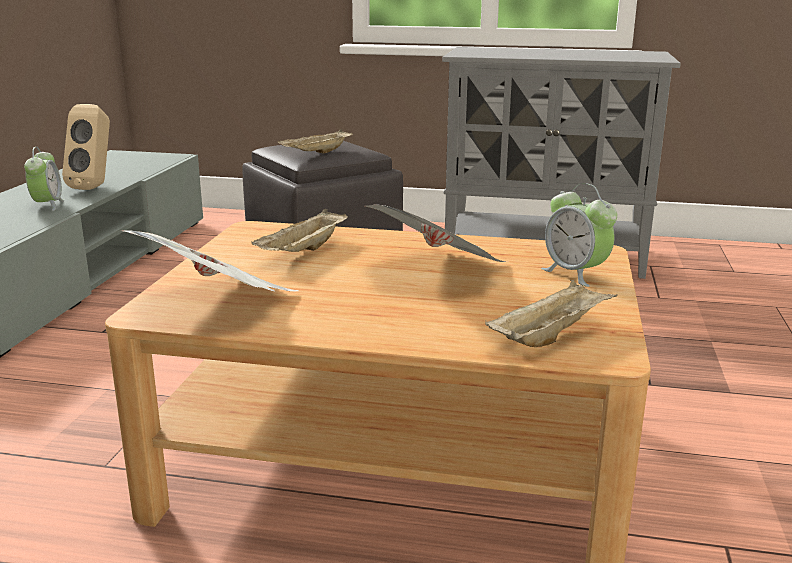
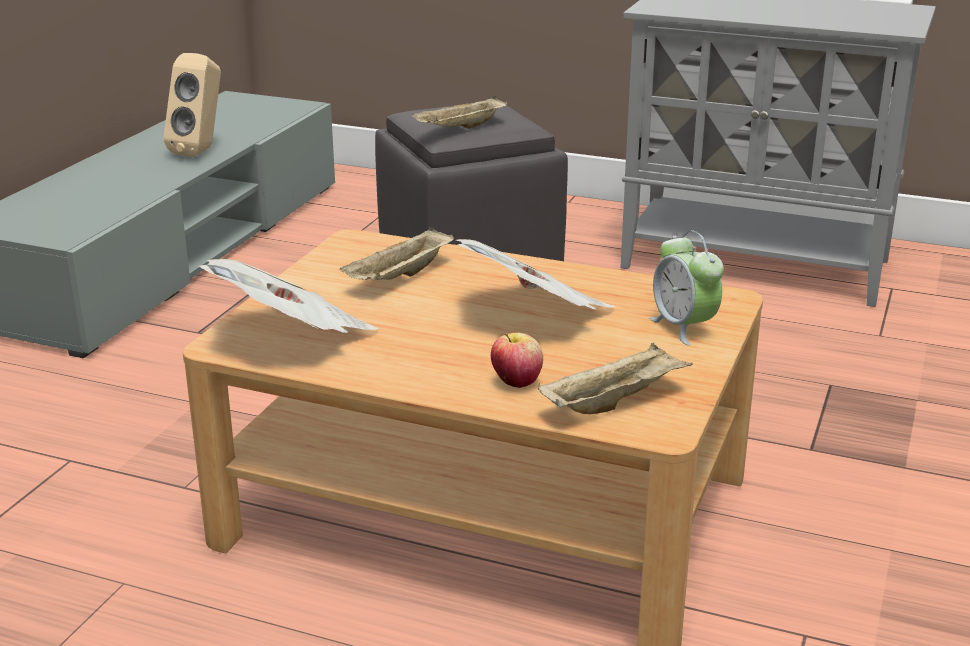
camera: 10 degrees right, 5 degrees up
alarm clock [24,147,65,211] -> none
none -> apple [491,333,543,388]

